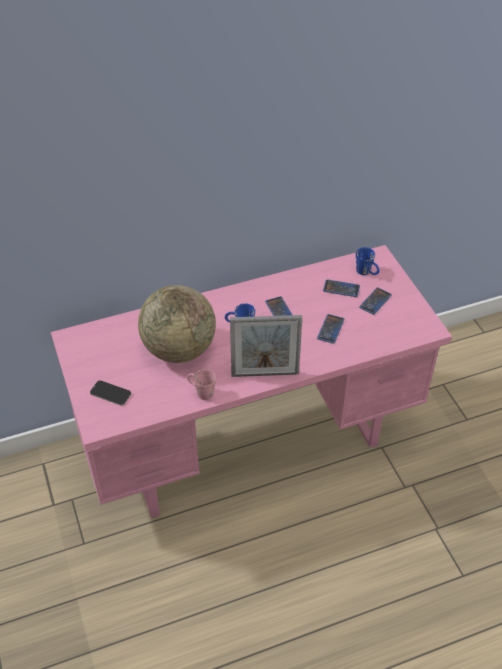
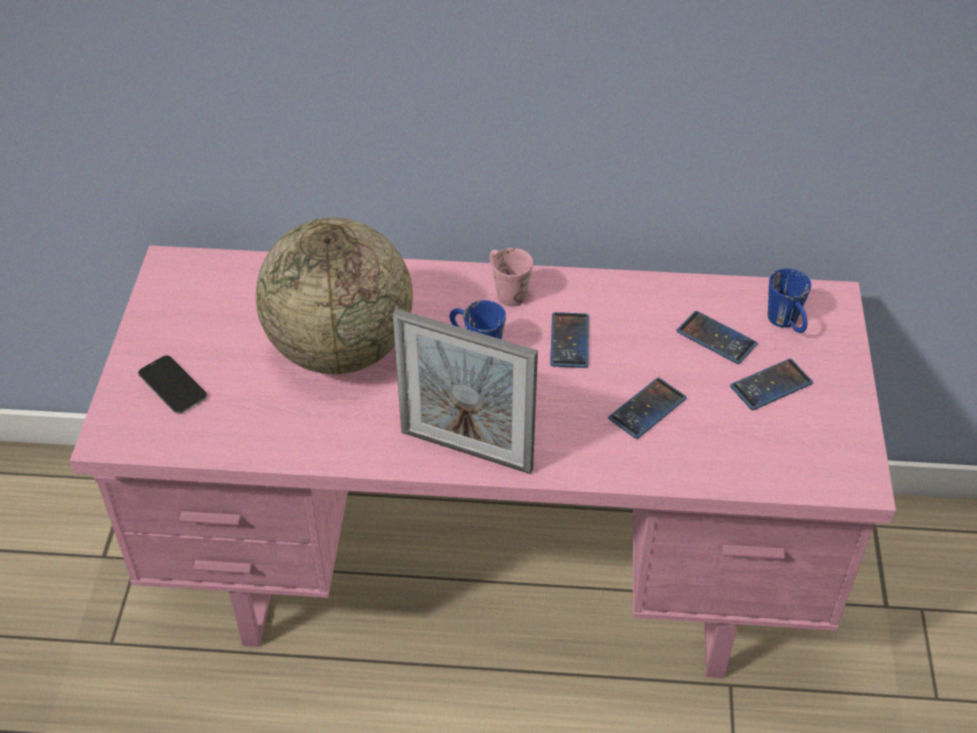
camera: 25 degrees right, 0 degrees up
pink mug [187,369,216,400] -> pink mug moved to [489,248,533,307]

